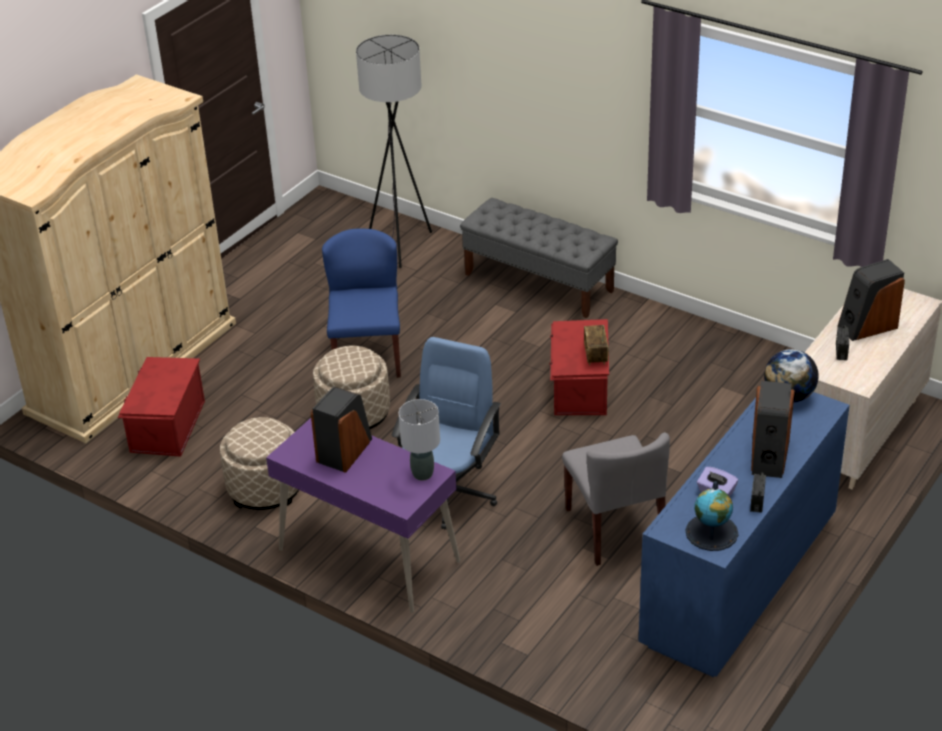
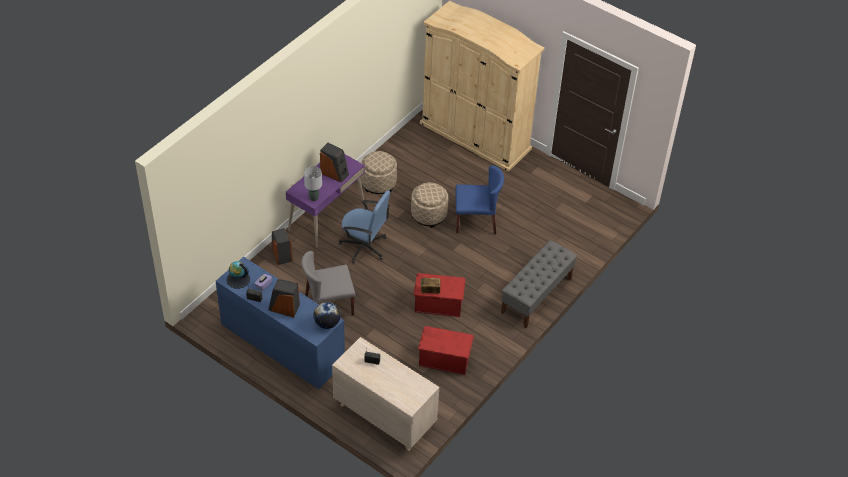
camera: 90 degrees right, 10 degrees up
red storage box [118,357,205,457] -> red storage box moved to [418,326,474,375]
grey floor lamp [356,35,432,268] -> none
speaker [837,259,905,341] -> speaker moved to [272,228,293,265]

